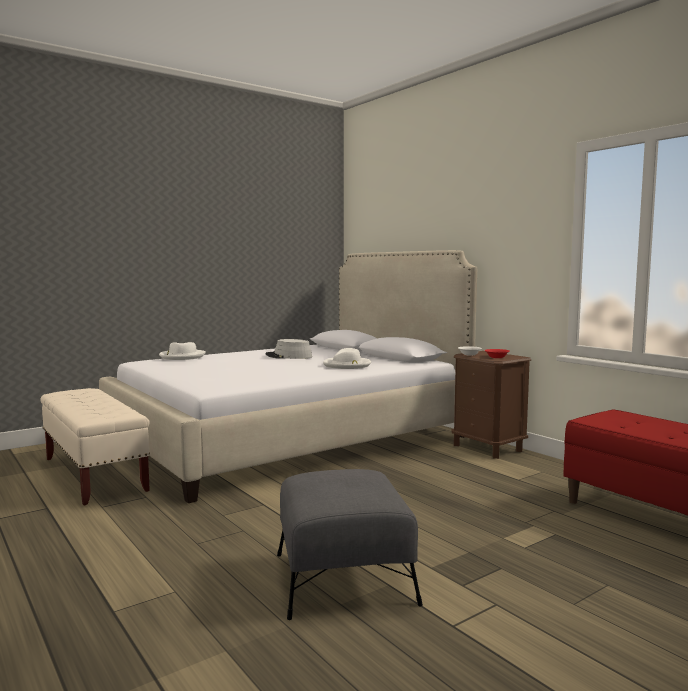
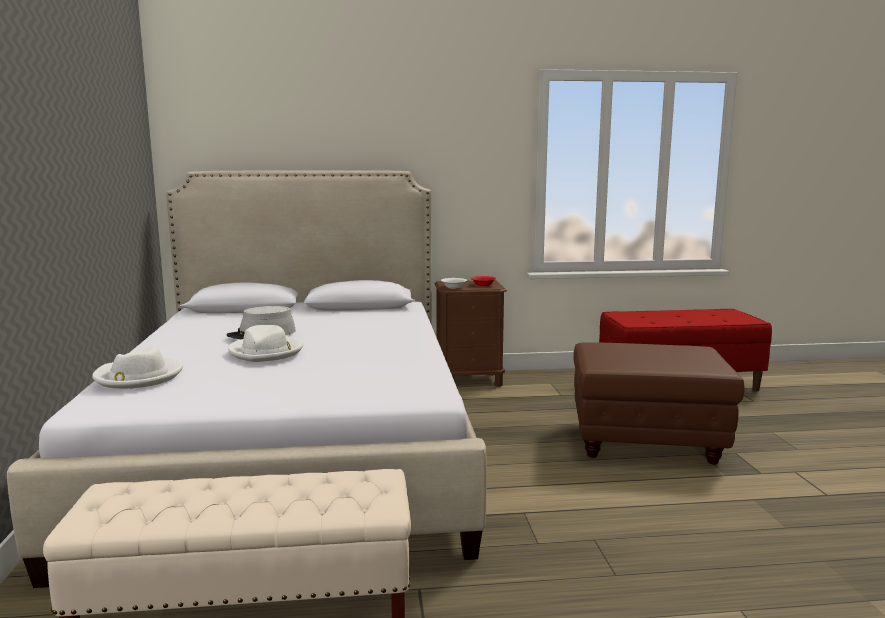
camera: 60 degrees left, 5 degrees up
grey ottoman [277,469,423,620] -> none
white hat [323,348,371,369] -> white hat moved to [228,325,303,362]
none -> brown ottoman [573,343,744,464]

